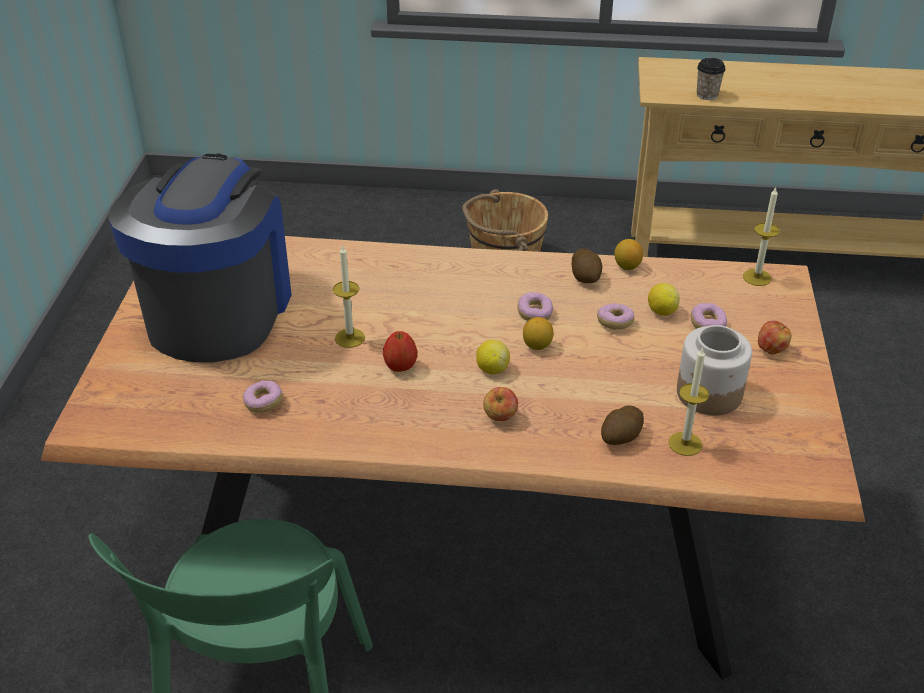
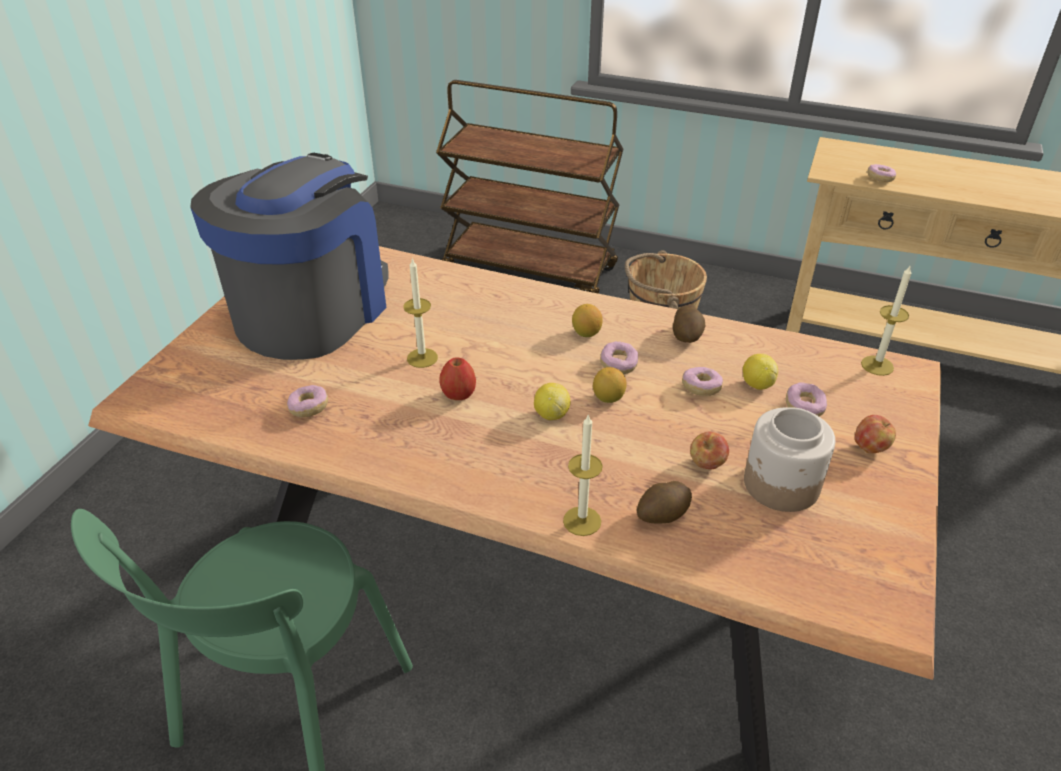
camera: 15 degrees right, 0 degrees up
apple [483,387,518,421] -> apple moved to [690,432,729,469]
lemon [614,239,643,270] -> lemon moved to [572,304,603,337]
candle [668,347,709,456] -> candle moved to [563,414,603,536]
cup [697,58,726,100] -> donut [867,164,896,182]
none -> brown cart [436,80,623,294]

